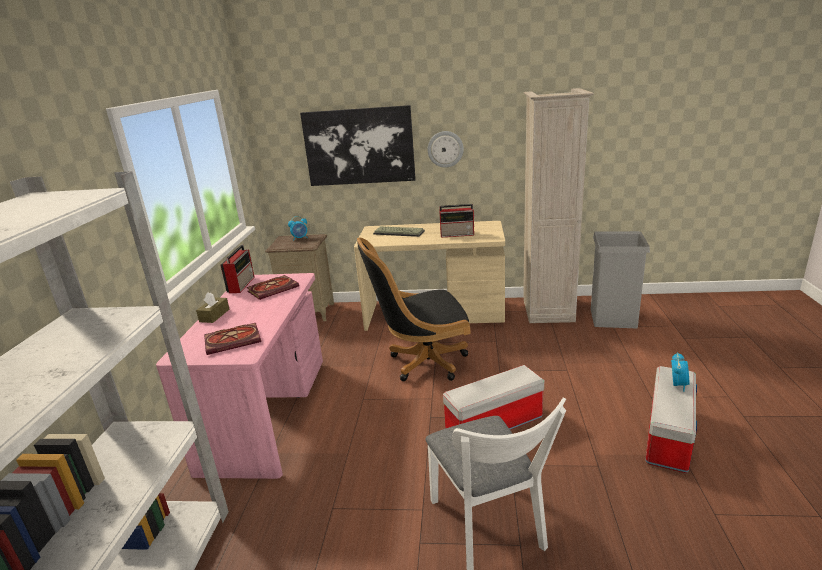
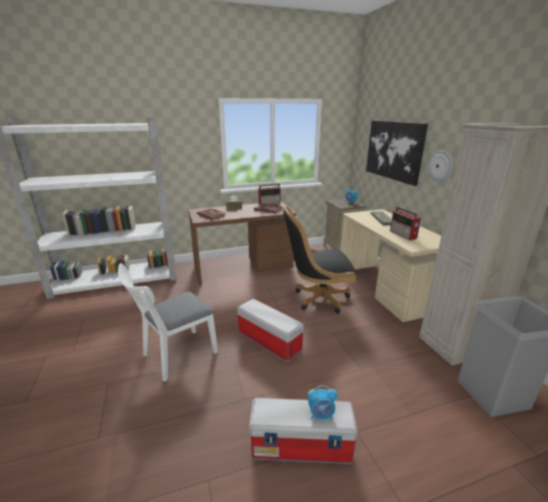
camera: 65 degrees right, 0 degrees up
pink desk [156,273,323,479] -> brown desk [188,202,296,285]
black office chair [357,238,471,381] -> black office chair turned 60 degrees counterclockwise [283,206,356,314]

